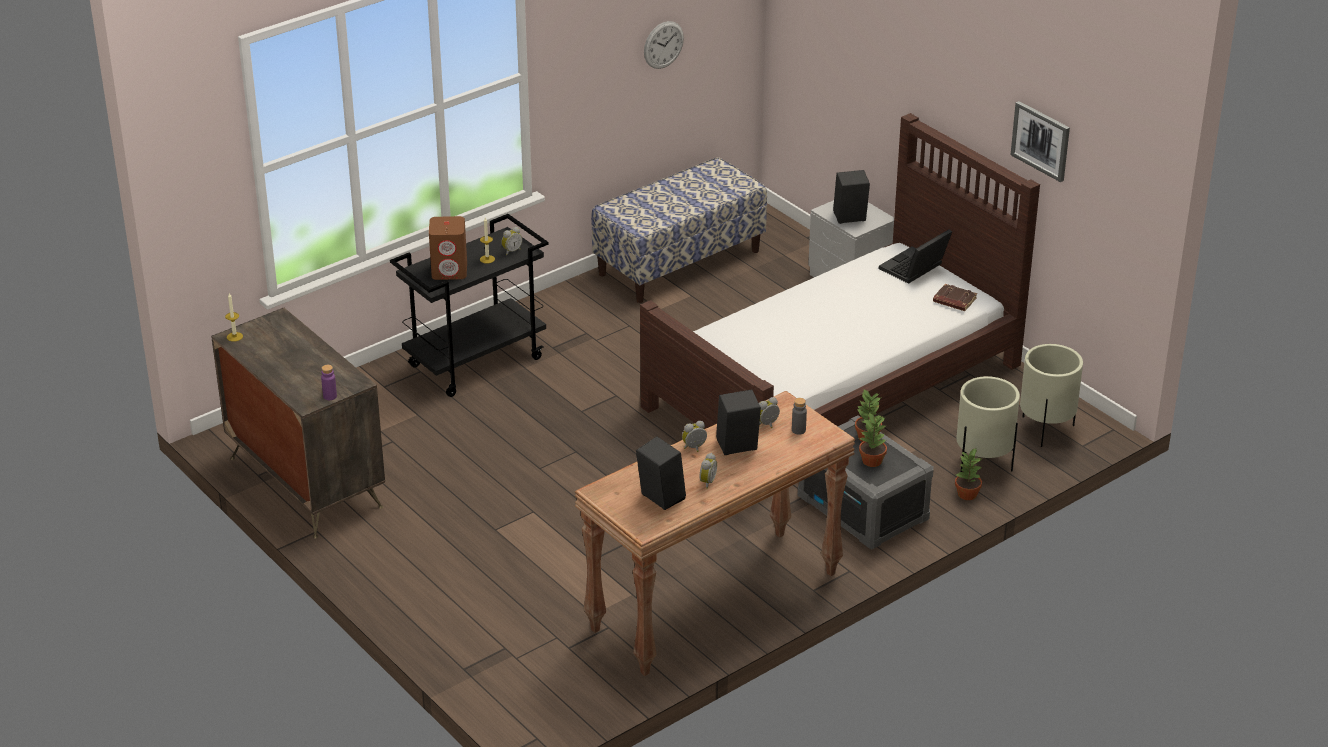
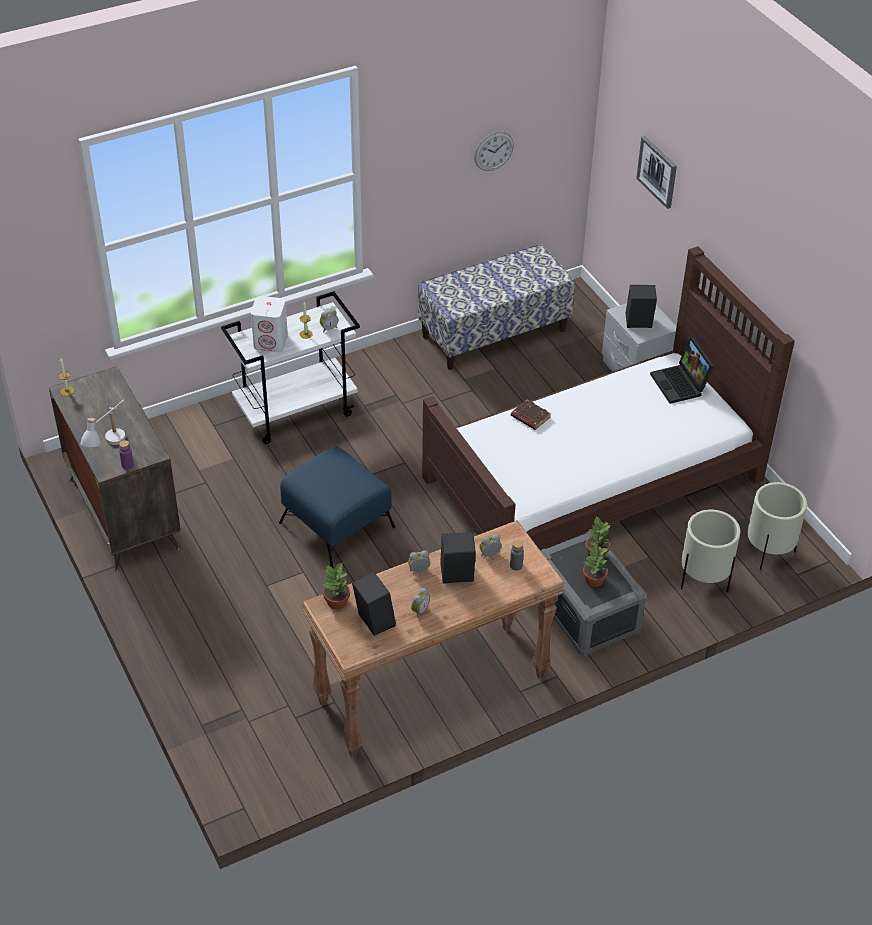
camera: 10 degrees right, 10 degrees up
black cart [390,214,548,397] -> white cart [221,291,360,444]
brown speaker [429,216,467,280] -> white speaker [251,296,288,352]
laptop [879,229,952,284] -> laptop turned 75 degrees counterclockwise [650,337,714,404]
brown book [933,284,977,311] -> brown book moved to [511,400,551,430]
potted plant [955,447,983,500] -> potted plant moved to [323,563,350,610]
picture [1011,101,1070,182] -> picture moved to [636,136,677,209]
none -> white table lamp [80,399,126,447]
none -> blue ottoman [279,447,395,568]

